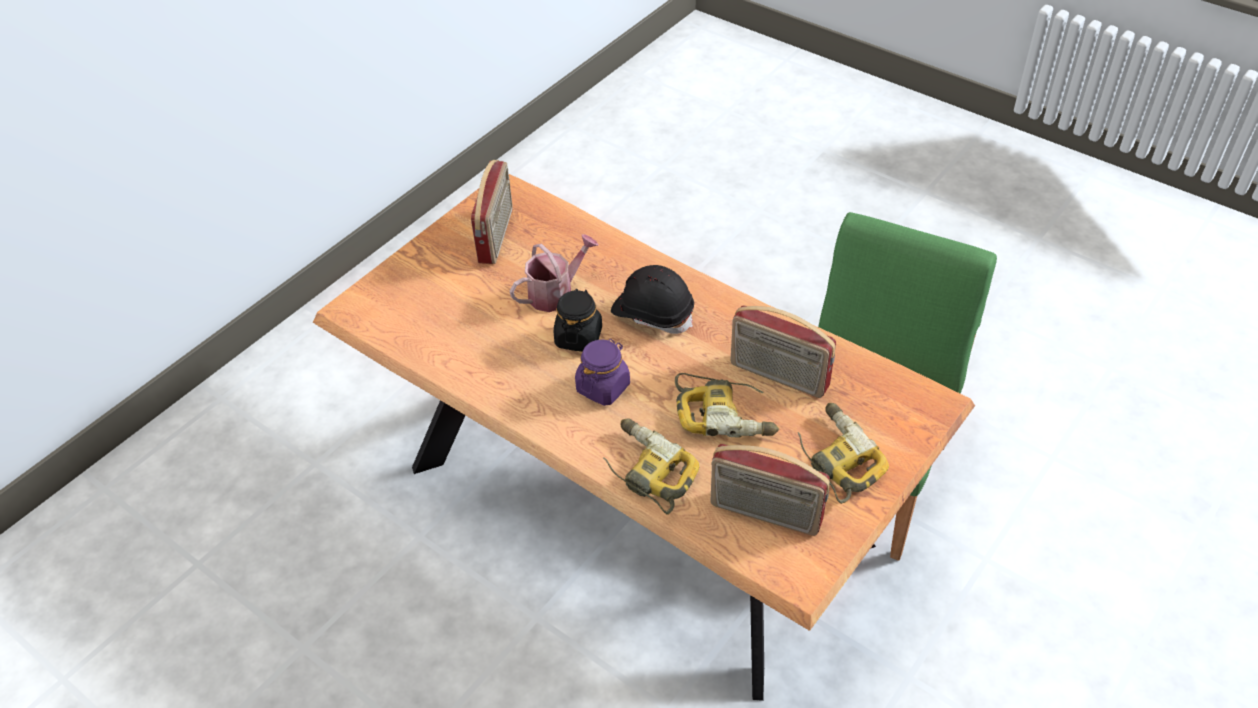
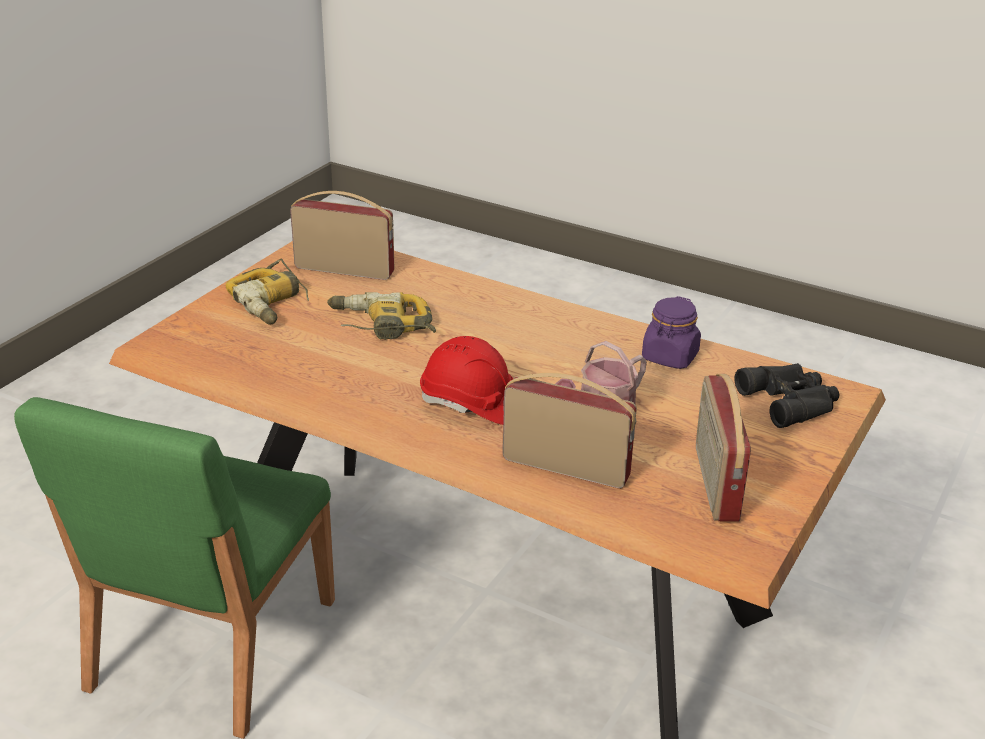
camera: 170 degrees right, 15 degrees down
black jar [554,289,602,351] -> none
purple jar [575,339,630,406] -> purple jar moved to [642,296,701,369]
power drill [603,418,700,515] -> none
black hard hat [611,265,694,334] -> red hard hat [420,336,513,425]
radio [730,305,836,398] -> radio moved to [503,373,637,488]
none -> black binoculars [735,363,839,428]

